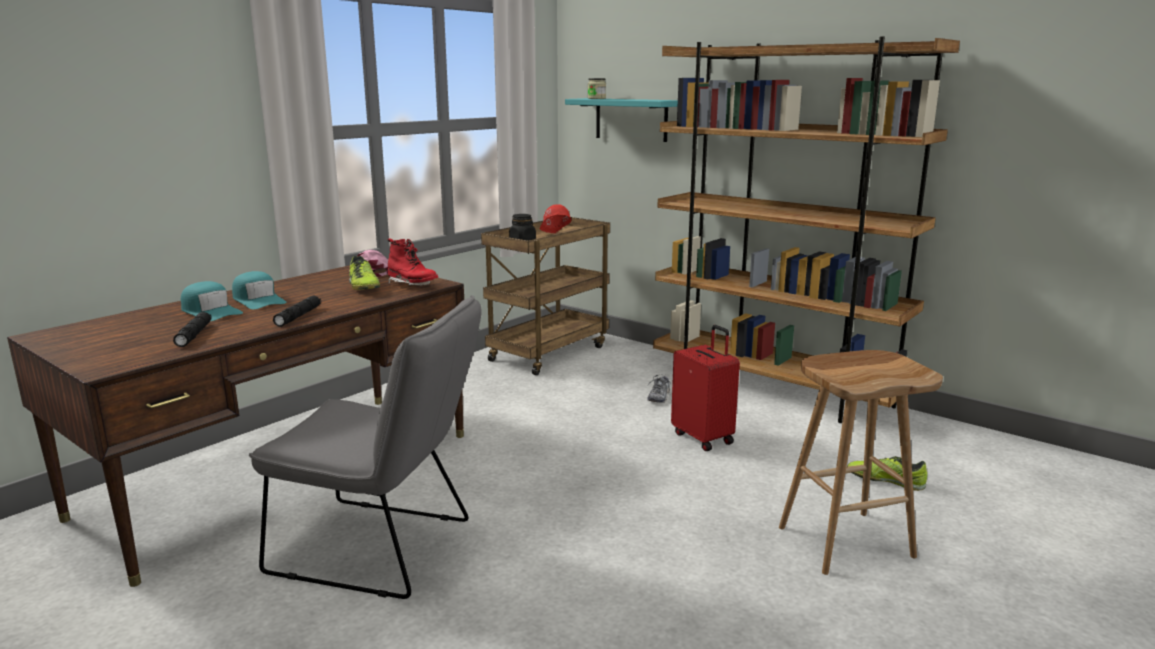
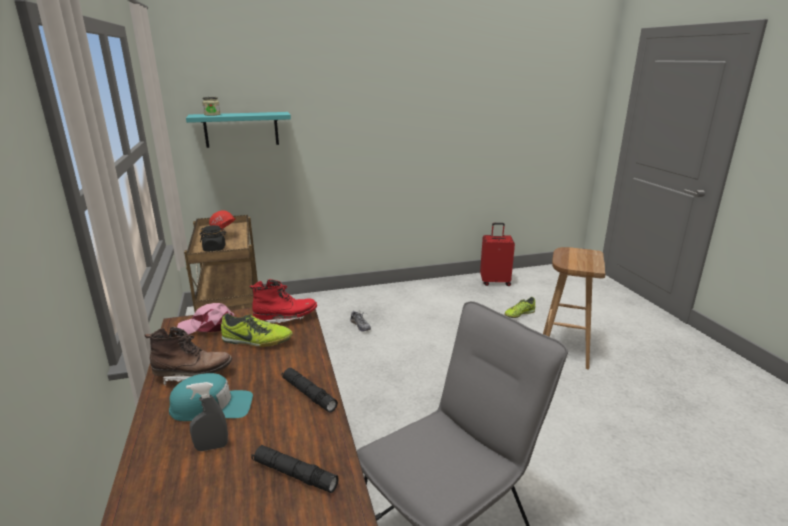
camera: 55 degrees left, 5 degrees up
turquoise cap [181,281,243,321] -> grey spray bottle [186,382,228,451]
brown bookcase [653,36,960,423] -> none
red suitcase [671,325,740,451] -> red suitcase moved to [480,223,515,286]
none -> brown boot [145,327,232,386]

